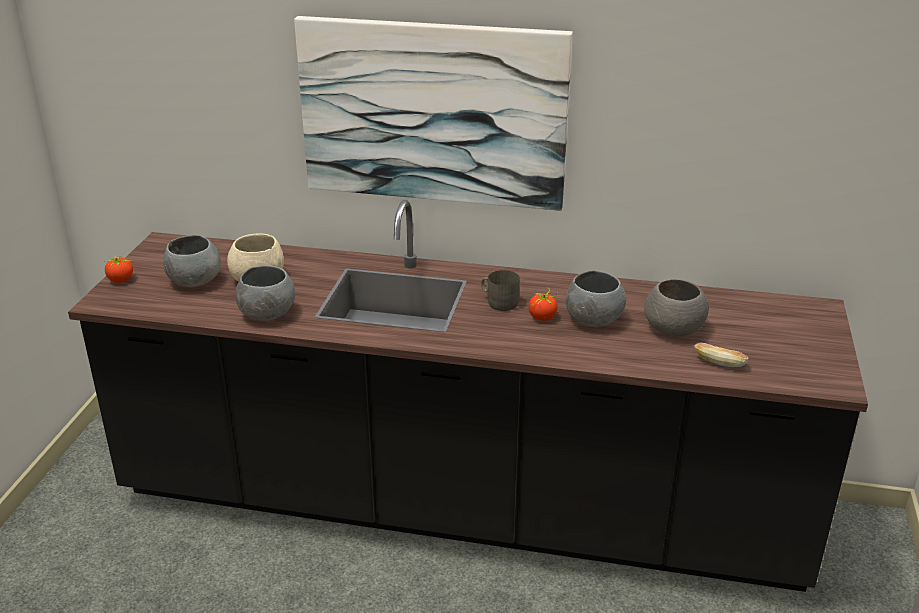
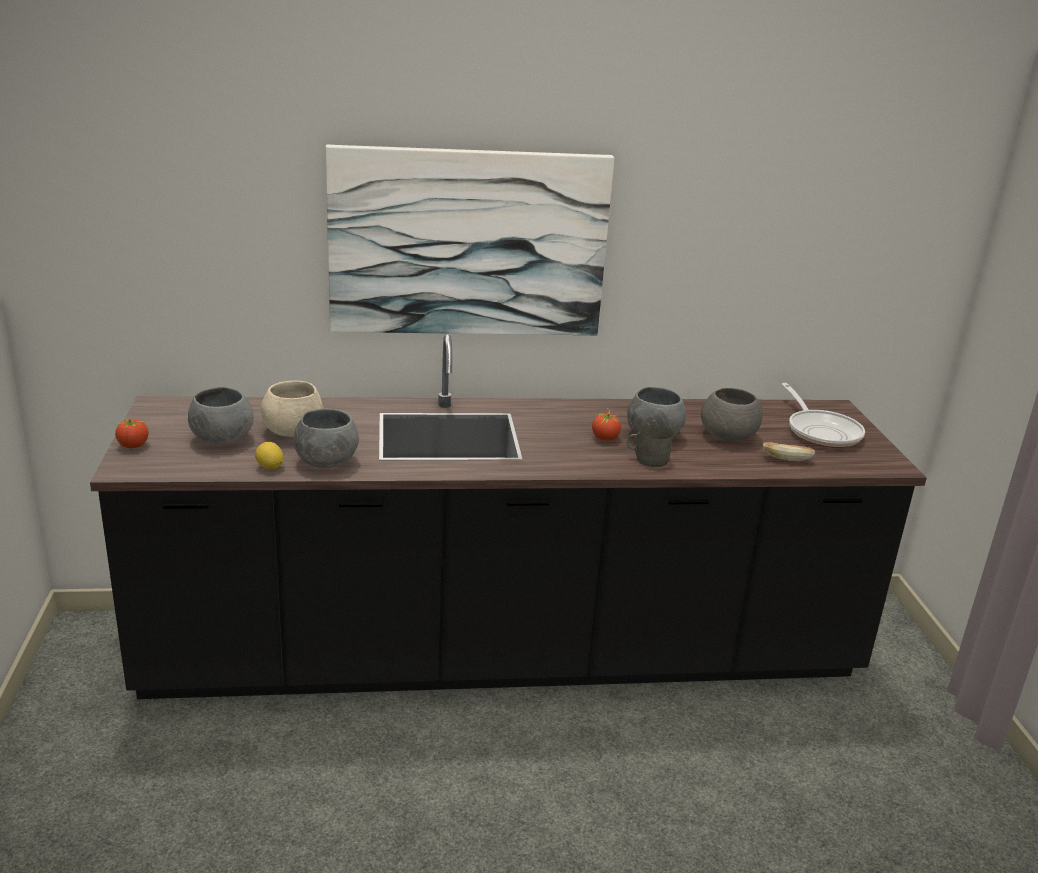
camera: 20 degrees left, 5 degrees down
grey mug [481,270,520,311] -> grey mug moved to [627,425,673,467]
none -> lemon [255,442,283,469]
none -> frying pan [782,383,865,448]

